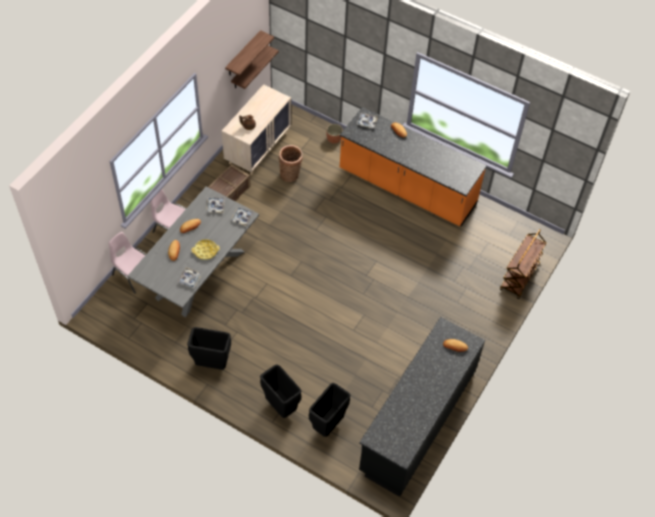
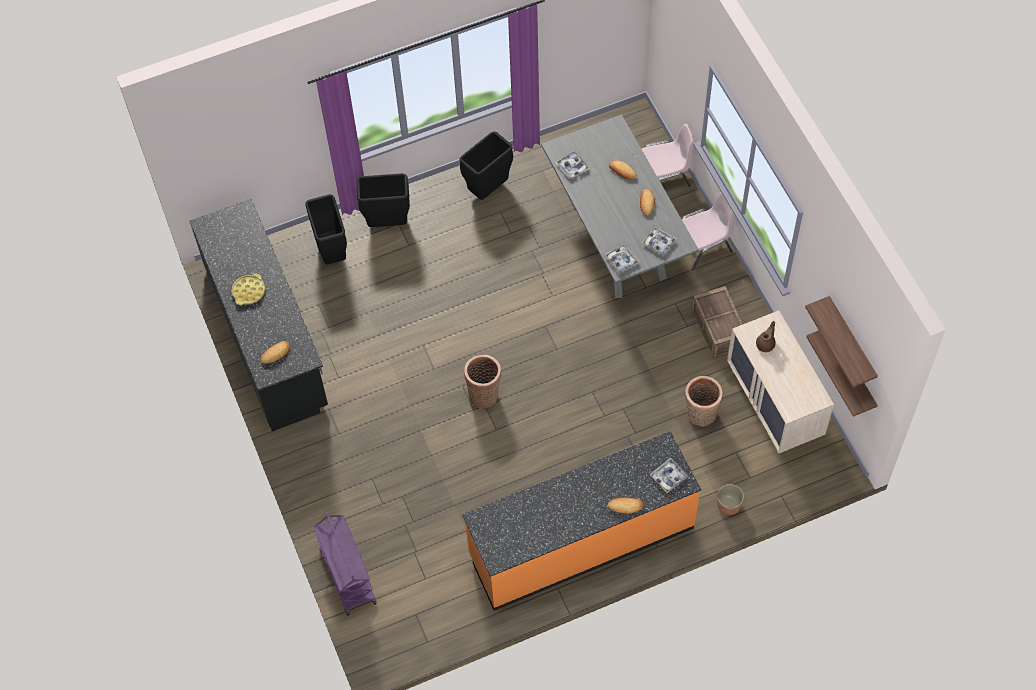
camera: 130 degrees right, 5 degrees up
yellow tray [191,239,220,260] -> yellow tray moved to [232,273,265,305]
brown cart [500,229,546,299] -> purple cart [314,511,377,616]
none -> basket [464,355,501,409]

